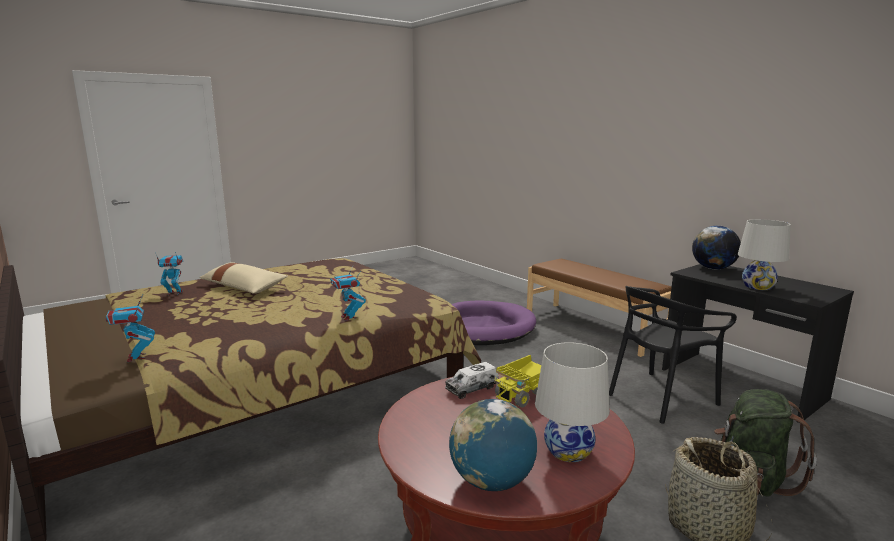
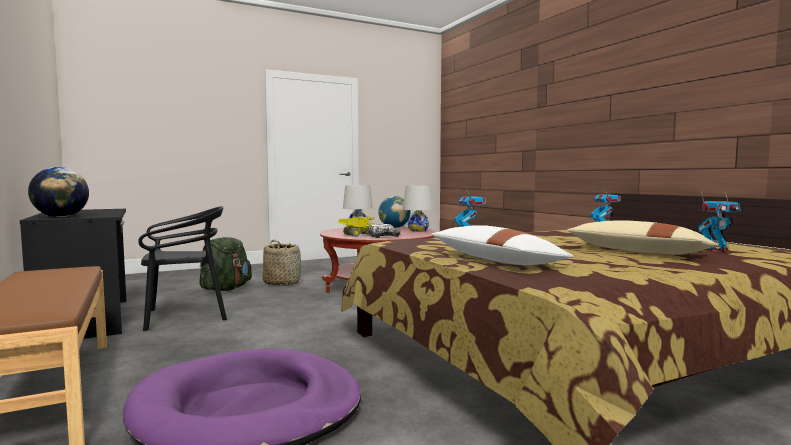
camera: 170 degrees left, 10 degrees down
white table lamp [738,219,791,290] -> white table lamp moved to [403,186,434,232]
none -> white pillow [431,225,574,265]

